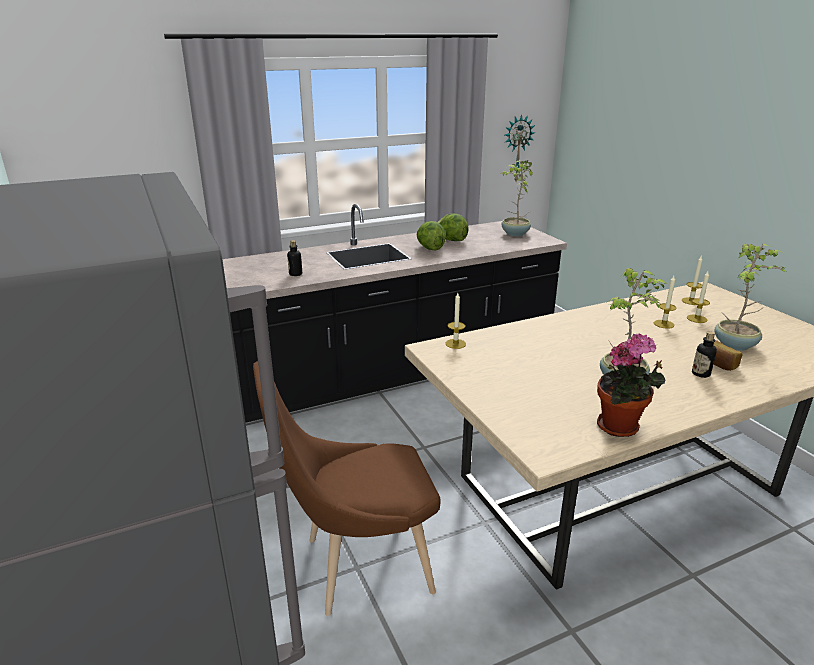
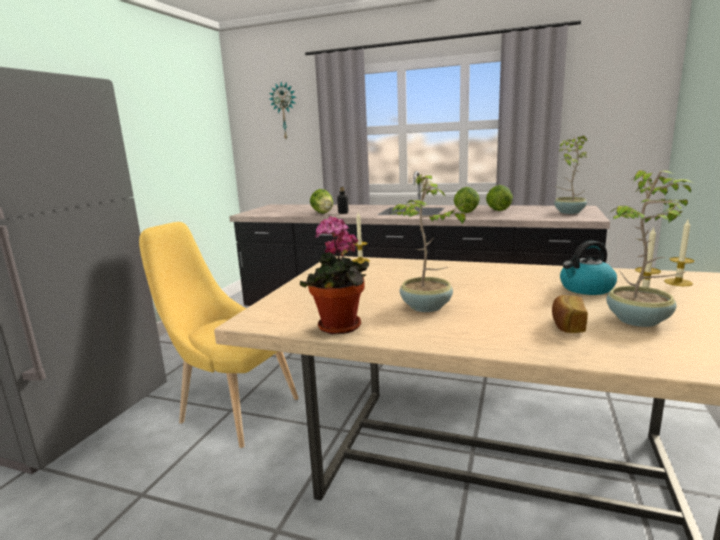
camera: 45 degrees right, 10 degrees down
brown chair [253,361,440,616] -> yellow chair [139,222,299,448]
wall clock [505,114,535,182] -> wall clock moved to [269,82,296,139]
candle [654,276,676,329] -> kettle [560,241,617,295]
bottle [692,331,717,378] -> none
none -> lettuce [310,189,333,214]

